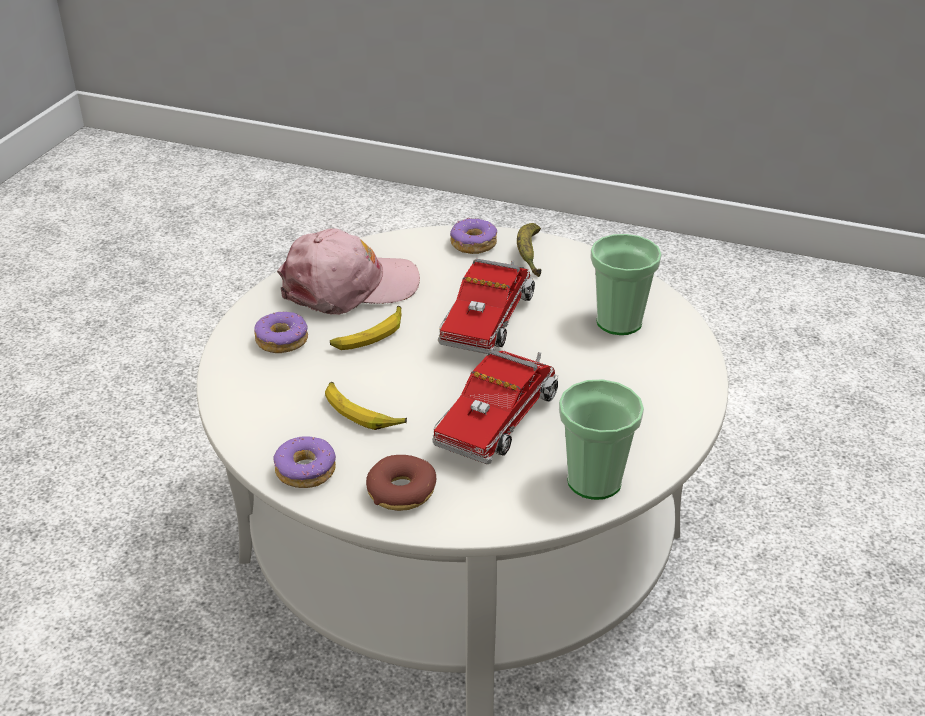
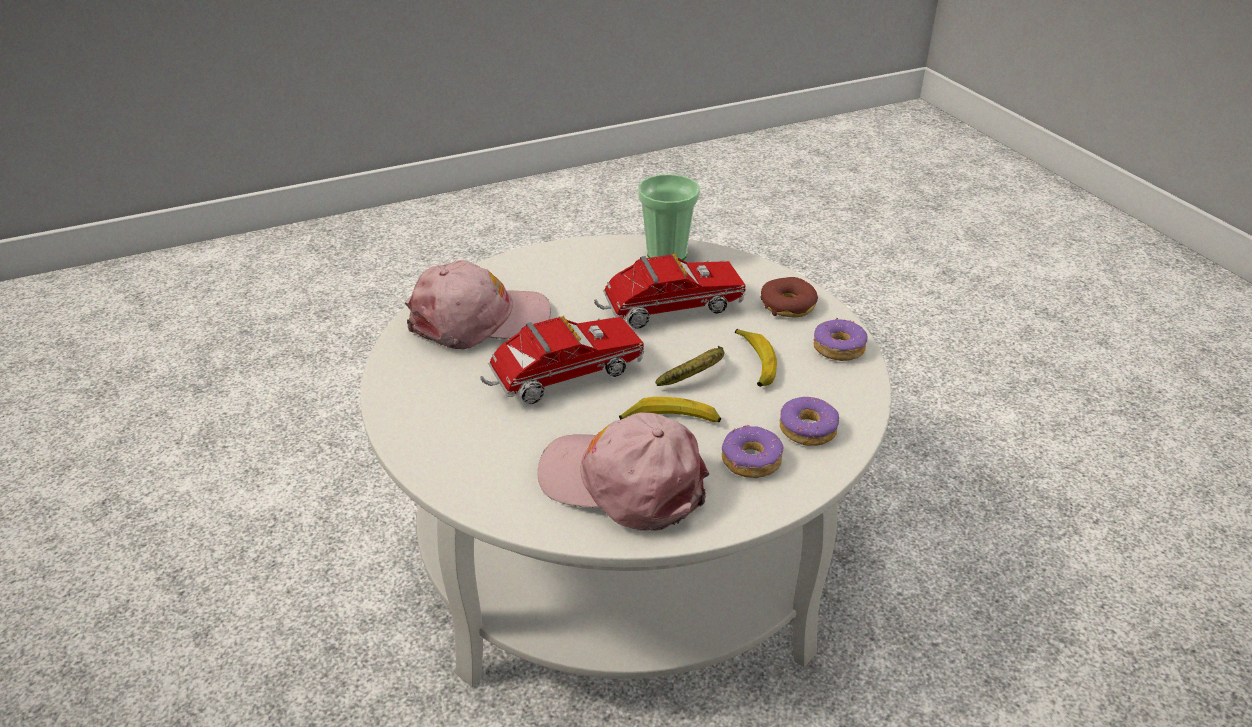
camera: 135 degrees left, 0 degrees up
donut [450,218,497,254] -> donut moved to [780,397,839,446]
banana [517,223,541,277] -> banana moved to [655,346,725,386]
cup [590,234,662,335] -> pink cap [405,260,551,350]

